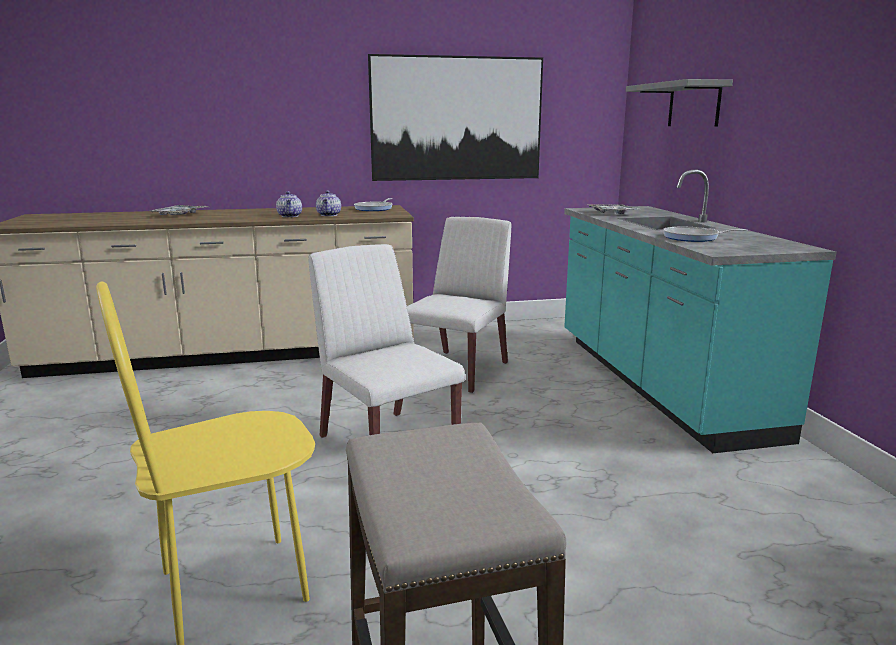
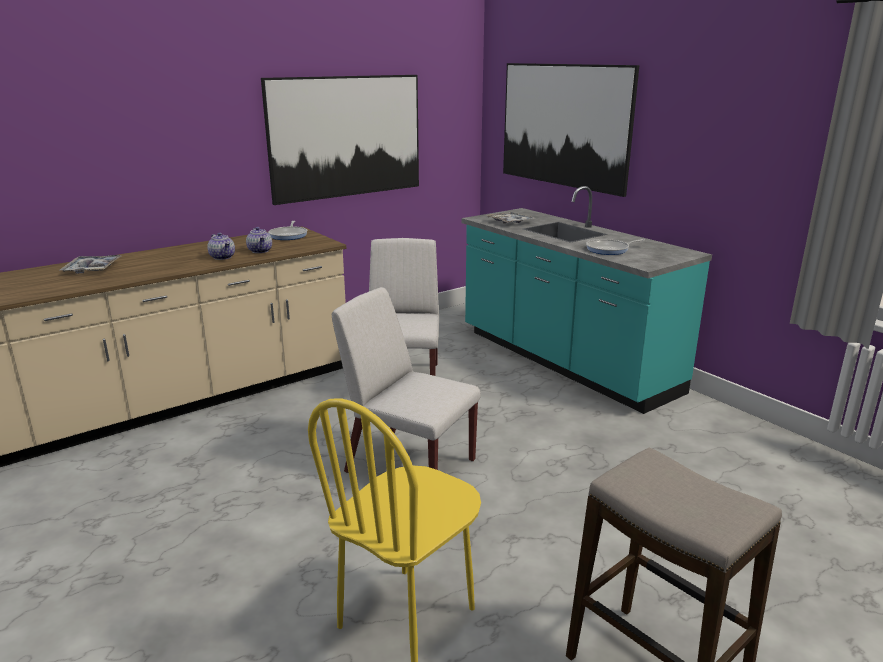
camera: 25 degrees left, 5 degrees up
grey shelf [626,79,733,127] -> picture [503,63,639,197]

